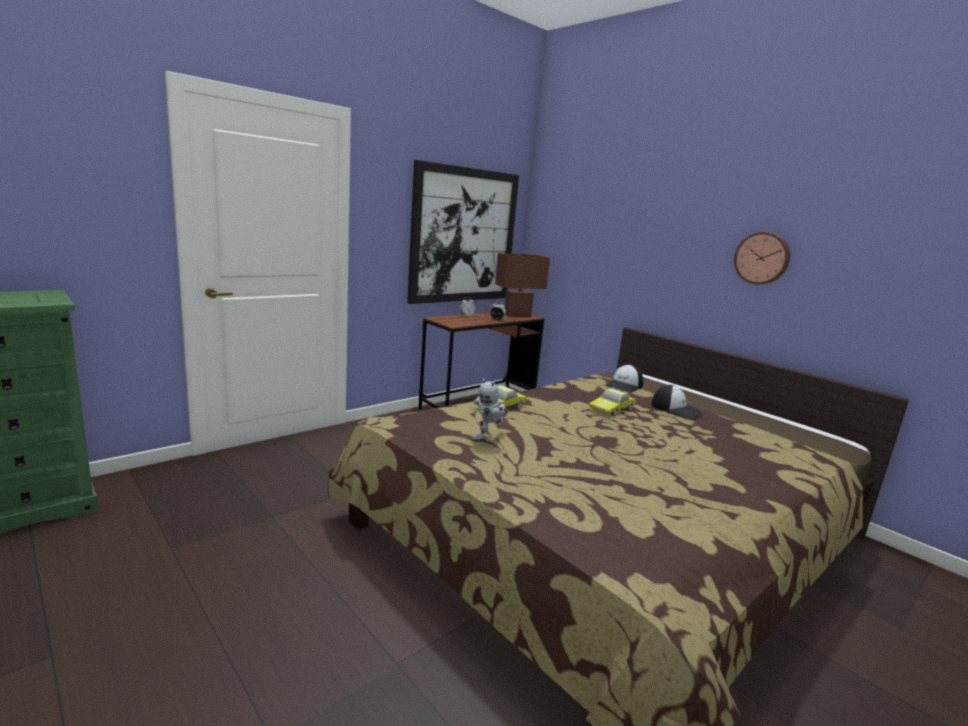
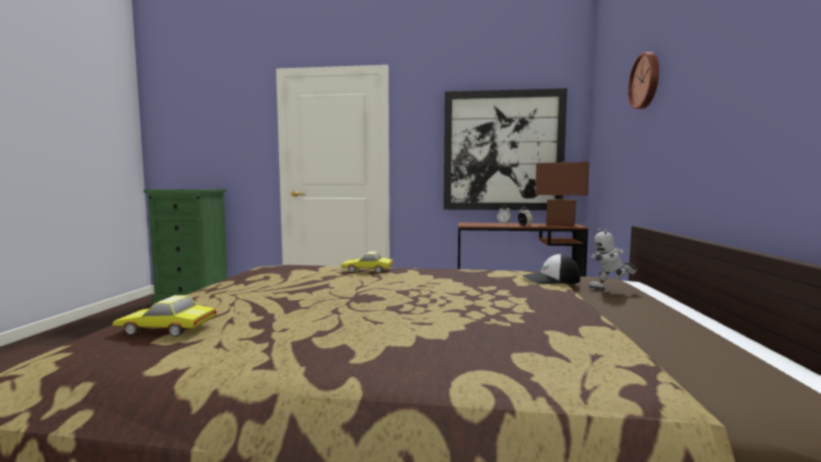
camera: 50 degrees right, 10 degrees down
toy robot [471,378,508,442] -> toy robot moved to [588,228,638,290]
toy car [588,388,636,416] -> toy car moved to [113,295,217,337]
cap [651,385,703,418] -> none
wall clock [734,232,790,284] -> wall clock moved to [628,52,659,109]

